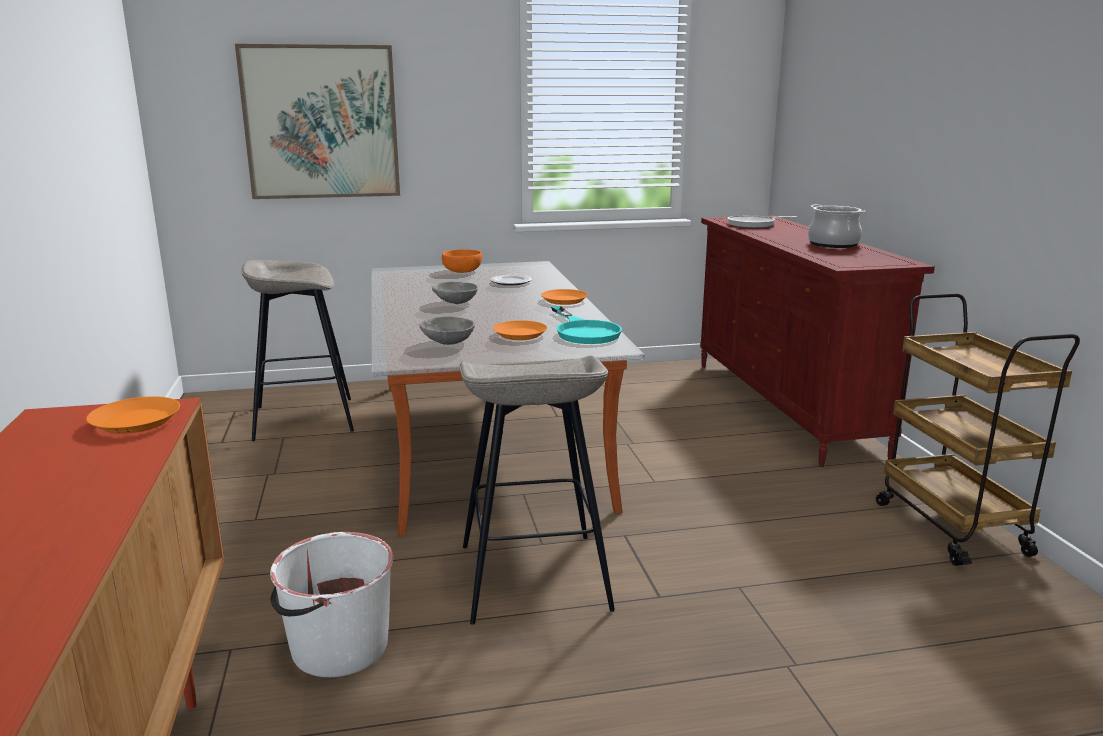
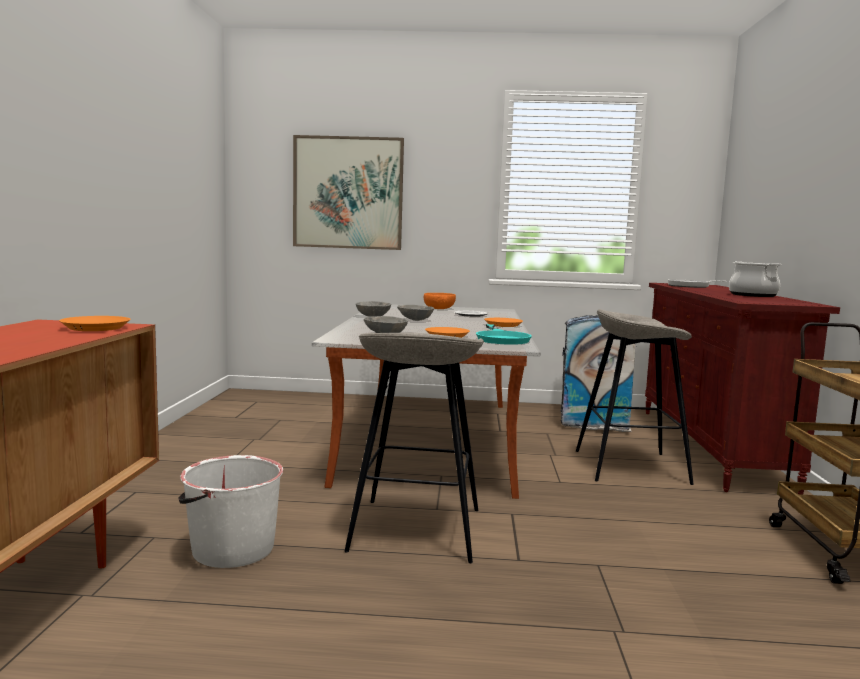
camera: 15 degrees right, 10 degrees down
grey stool [241,260,354,441] -> grey stool moved to [576,309,694,485]
none -> grey bowl [356,301,391,317]
none -> trash can [561,315,636,432]

